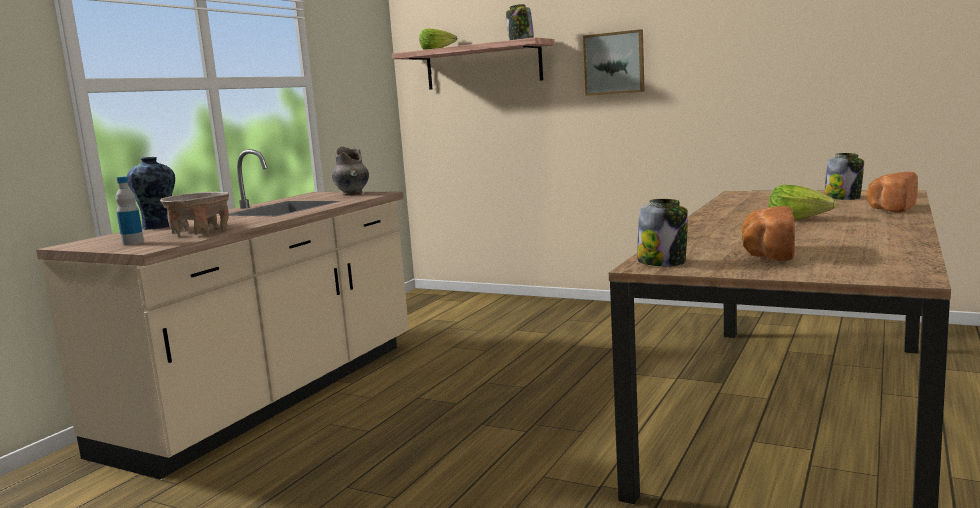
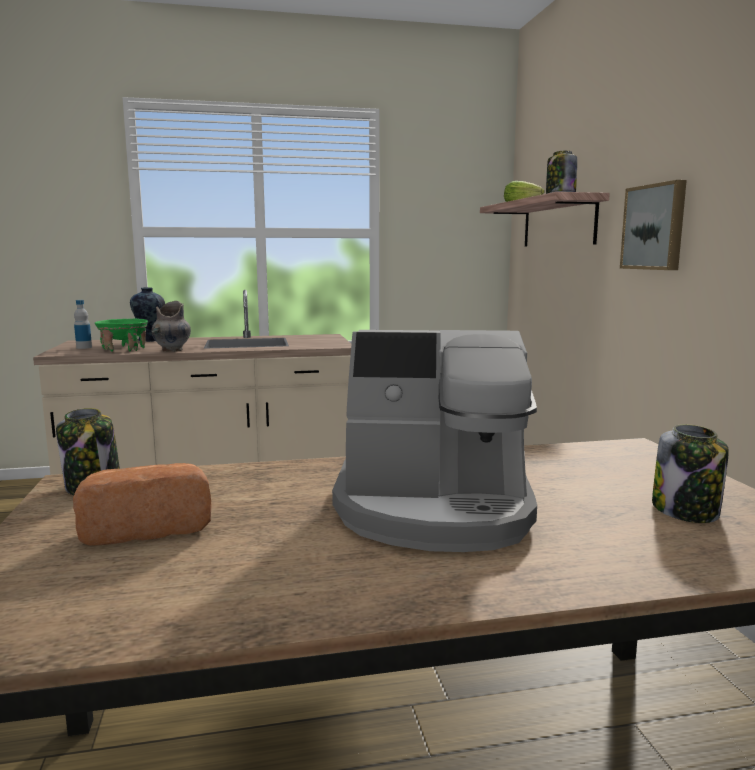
camera: 50 degrees right, 0 degrees up
beige bowl [160,192,229,235] -> green bowl [95,319,148,352]
grey vase [332,146,369,195] -> grey vase moved to [152,301,191,352]
lettuce [769,185,837,220] -> coffee machine [332,330,537,552]
bread [867,172,918,213] -> none

